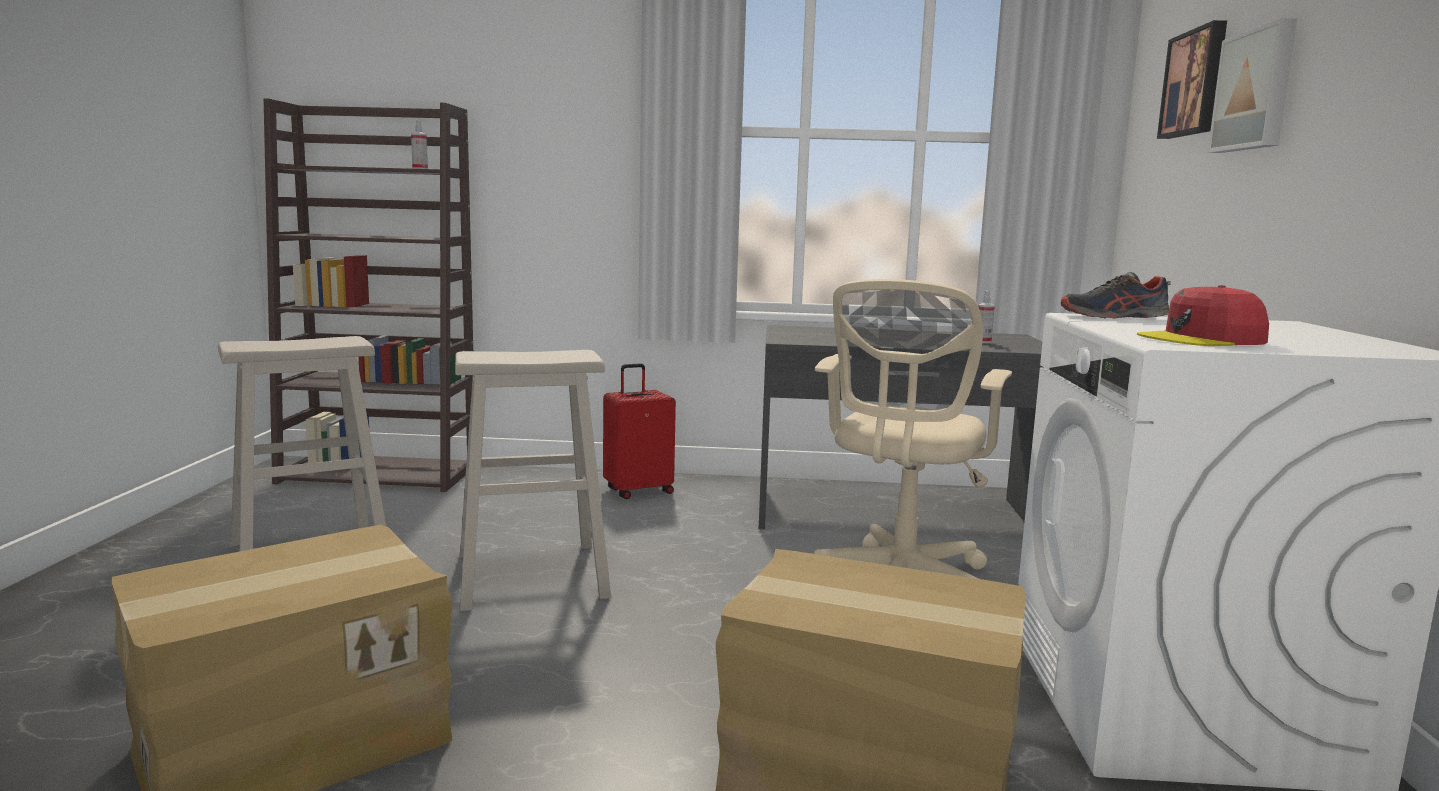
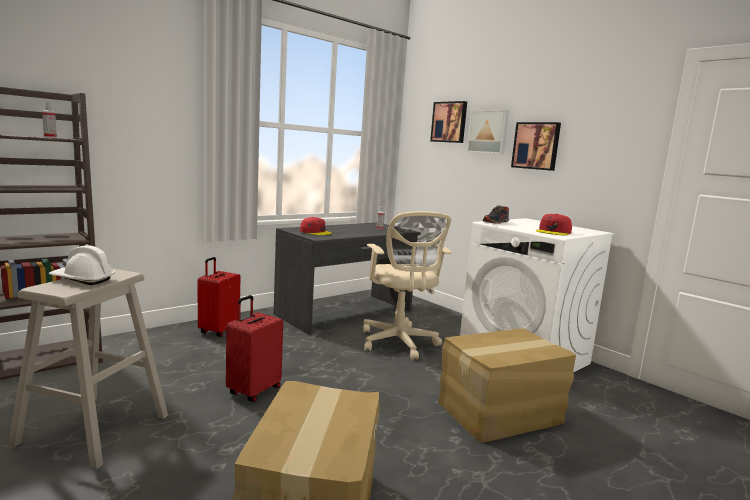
camera: 45 degrees left, 0 degrees up
beige stool [455,350,611,611] -> red suitcase [226,295,283,402]
none -> white hard hat [49,245,115,285]
none -> red cap [300,217,332,235]
none -> picture [511,122,561,171]

